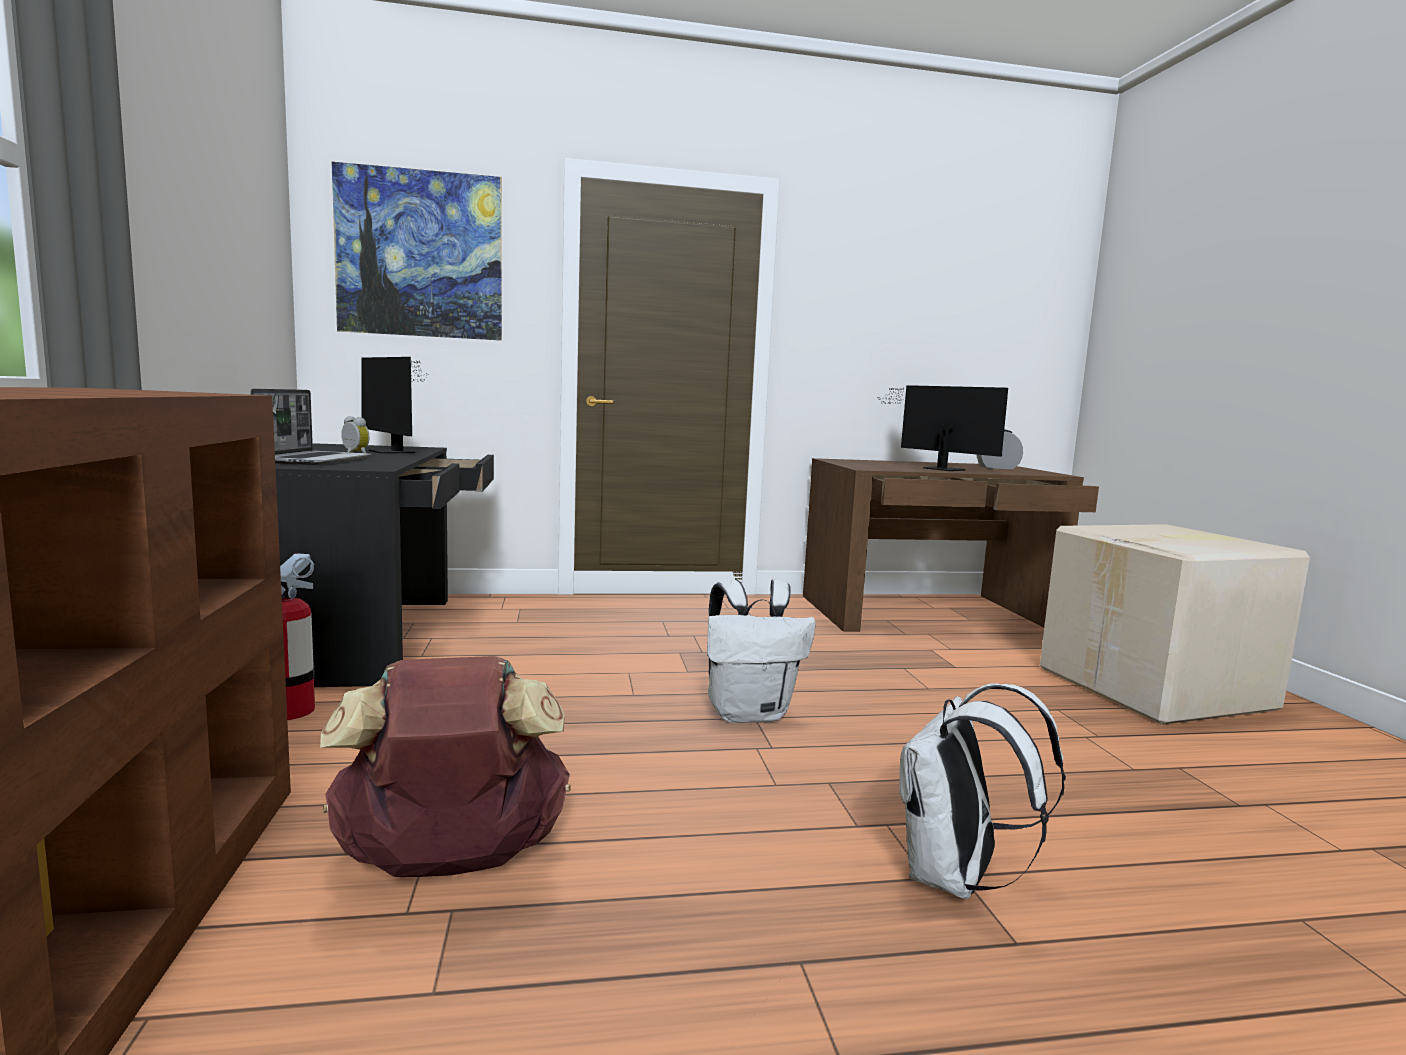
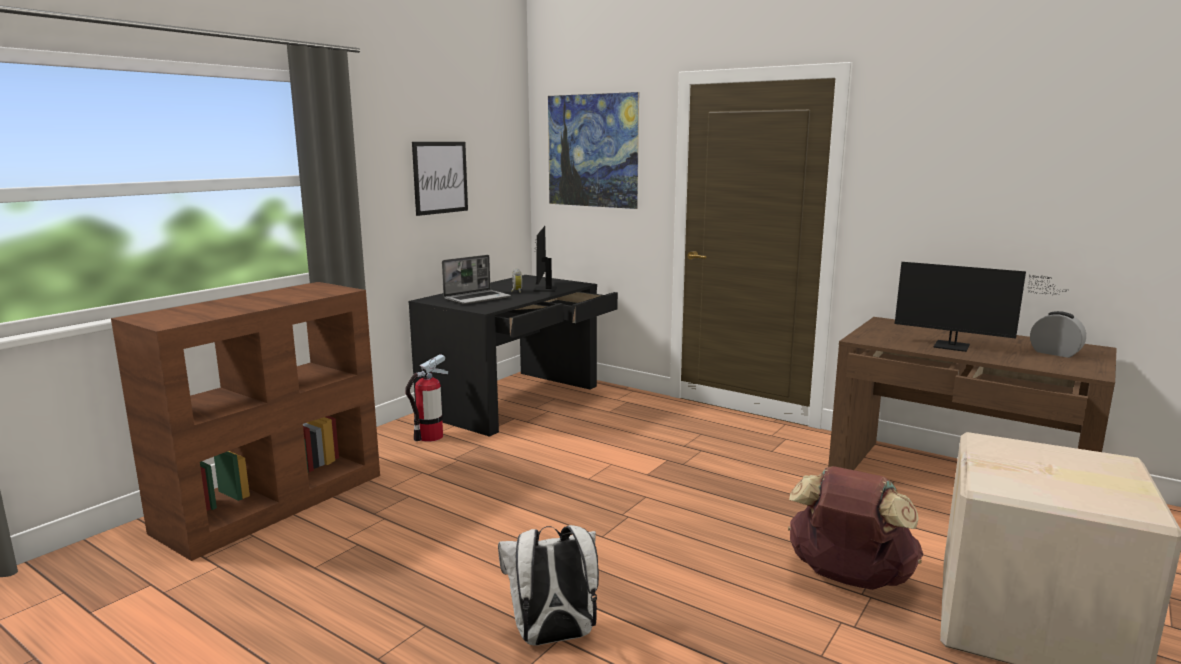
camera: 45 degrees right, 5 degrees up
brown backpack [320,656,571,877] -> brown backpack moved to [788,466,923,590]
white backpack [707,579,816,723] -> none
monitor [880,385,1008,471] -> monitor turned 120 degrees clockwise [895,262,1067,352]
none -> picture [412,142,468,216]

